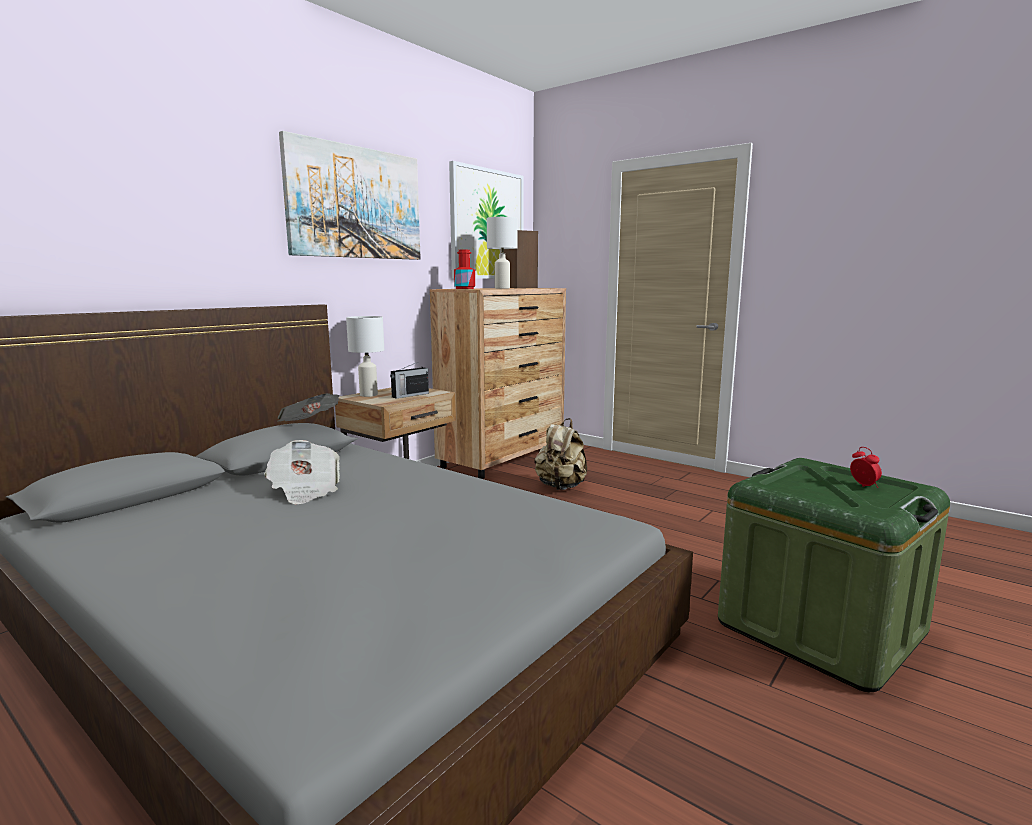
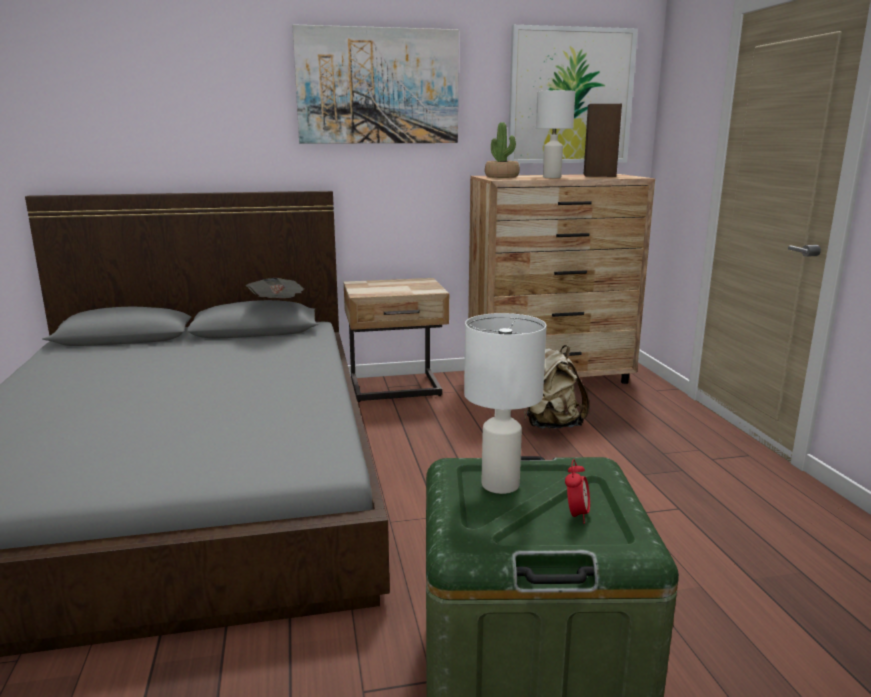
camera: 40 degrees right, 5 degrees up
newspaper [264,440,340,505] -> none
white table lamp [346,316,384,397] -> white table lamp moved to [464,313,547,494]
radio [390,362,429,399] -> none
red bottle [454,250,475,289] -> potted plant [485,122,520,178]

